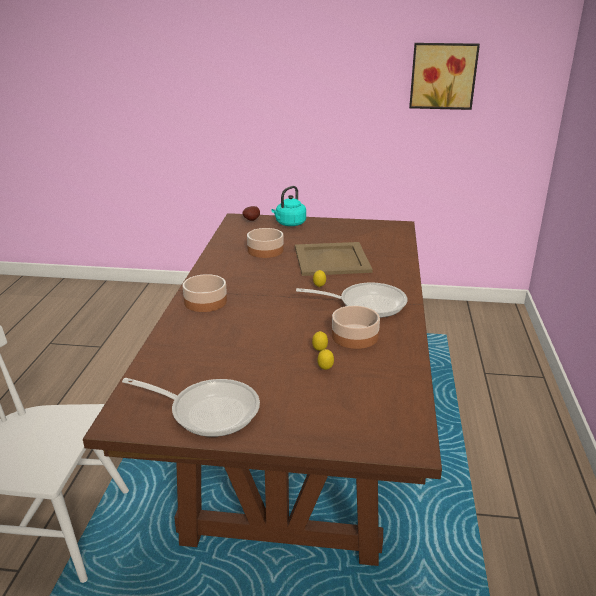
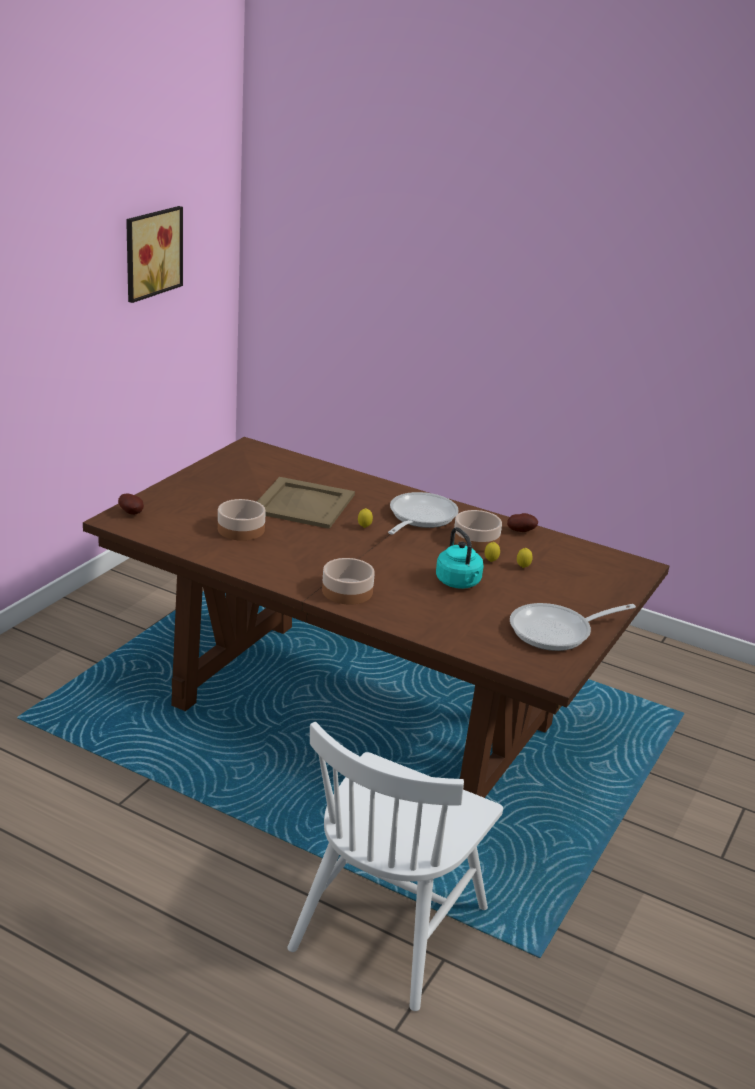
camera: 70 degrees left, 0 degrees up
frying pan [122,378,260,437] -> frying pan turned 150 degrees counterclockwise [510,603,636,651]
turquoise kettle [271,186,306,226] -> turquoise kettle moved to [436,527,484,589]
none -> potato [507,513,538,532]

